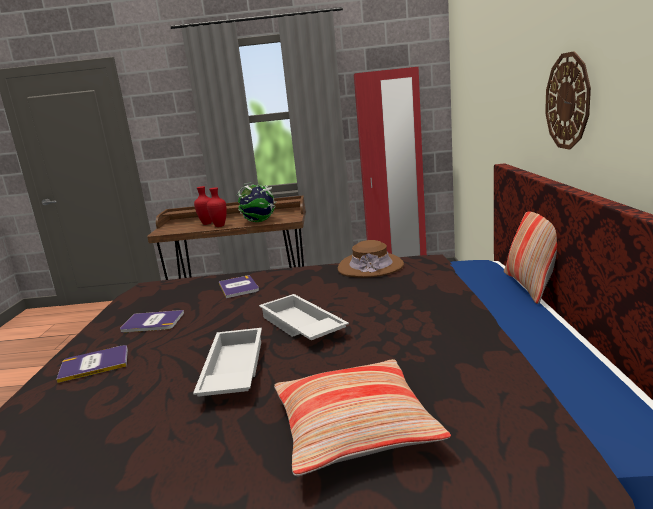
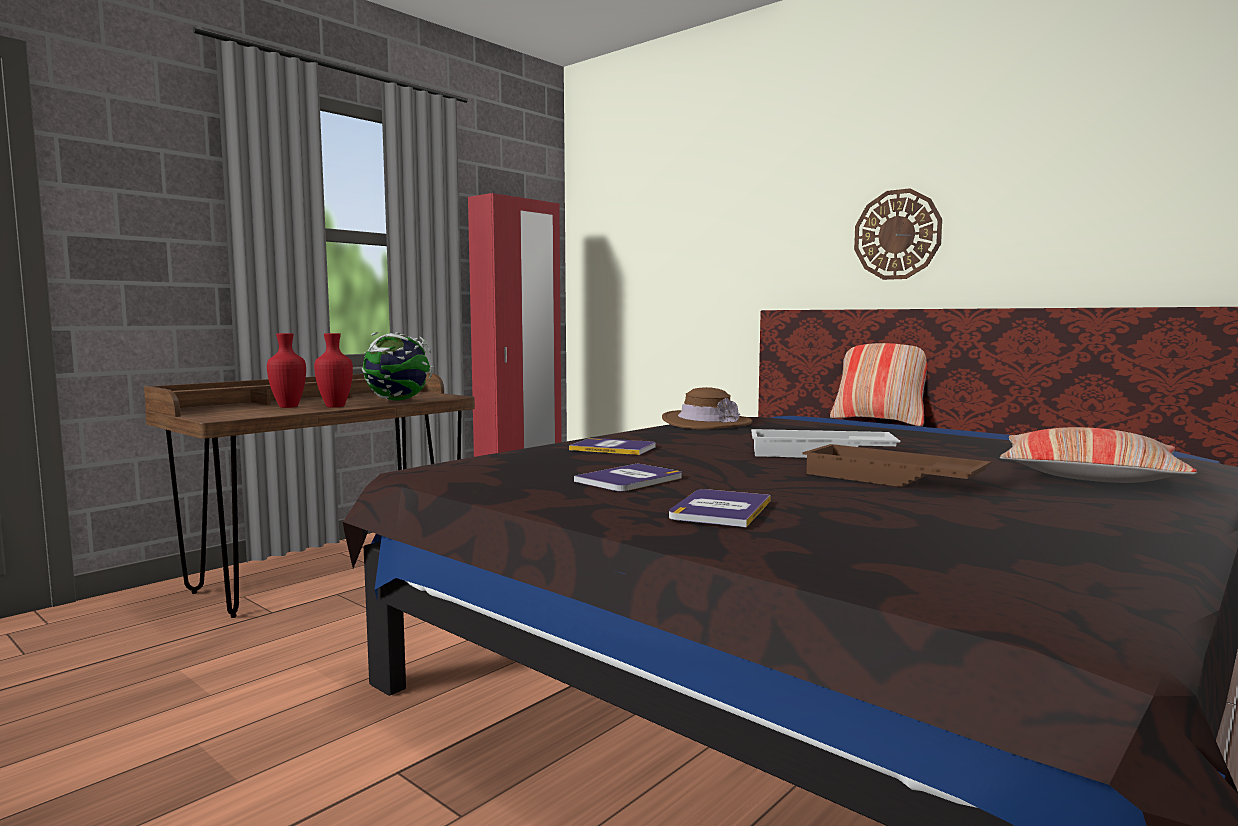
camera: 50 degrees left, 10 degrees down
white tray [193,328,262,397] -> brown tray [802,444,992,487]

